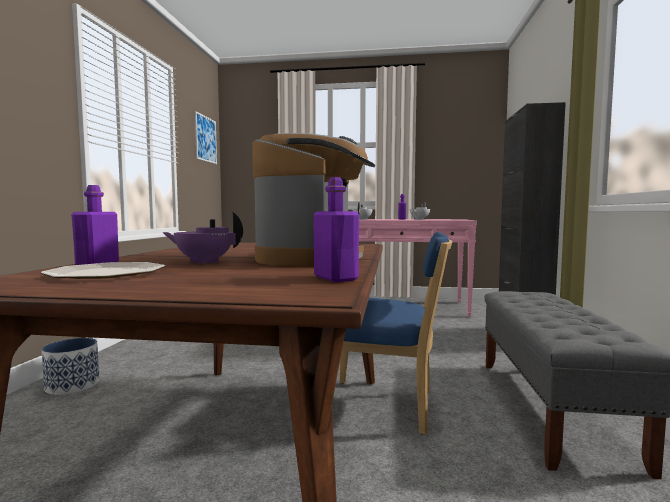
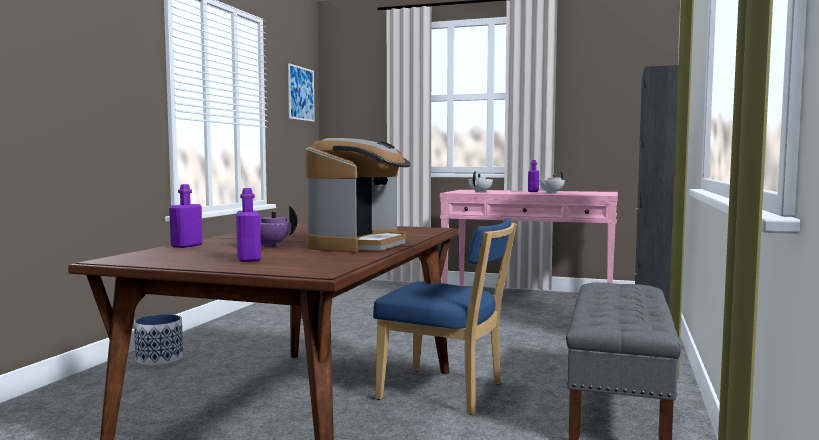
camera: 10 degrees right, 0 degrees up
plate [41,262,165,279] -> none
purple bottle [313,177,359,282] -> purple bottle moved to [236,188,261,262]

